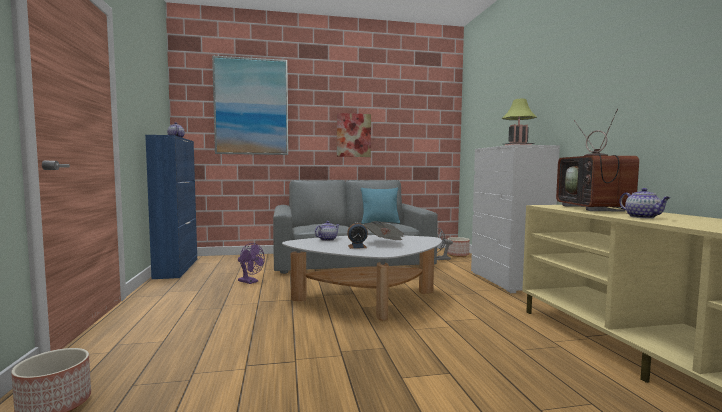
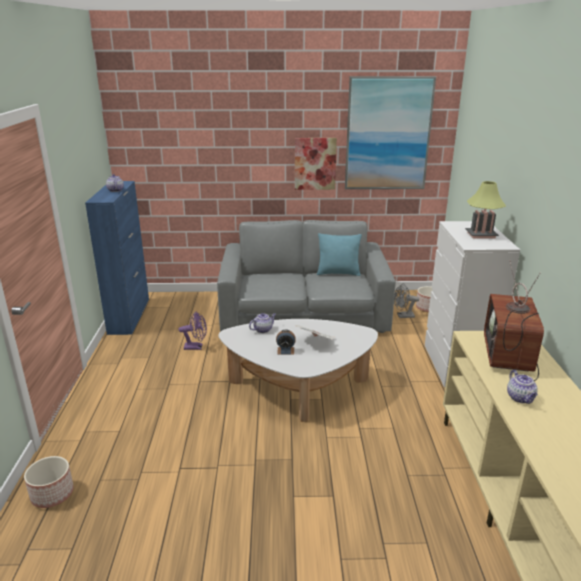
camera: 10 degrees right, 20 degrees up
picture [212,55,288,155] -> picture moved to [345,76,436,189]
purple fan [238,243,265,284] -> purple fan turned 45 degrees counterclockwise [178,312,207,350]

